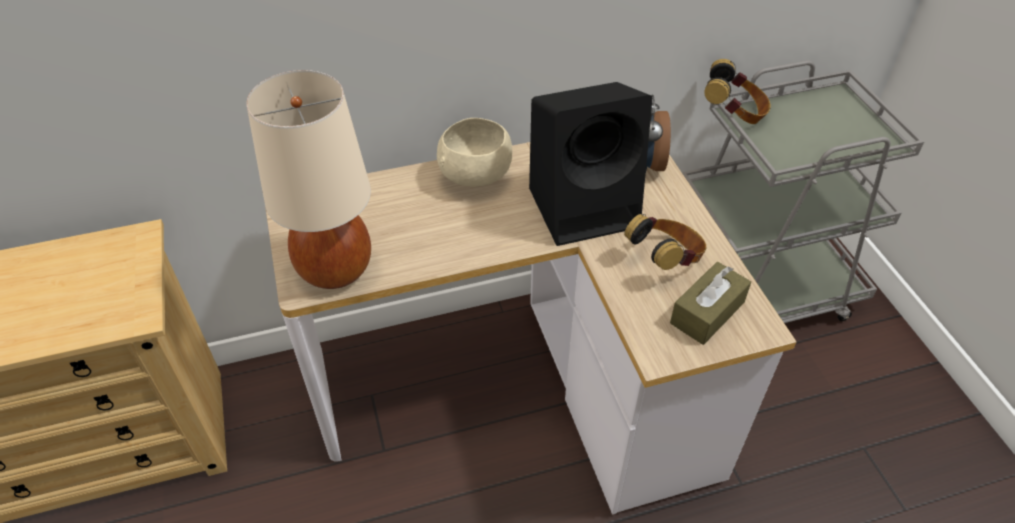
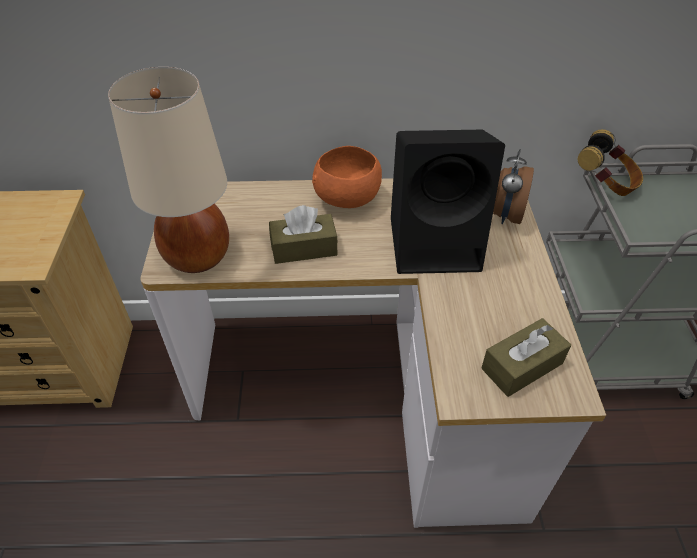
camera: 15 degrees right, 0 degrees up
beige bowl [437,118,512,187] -> orange bowl [312,146,382,208]
headphones [624,214,706,270] -> none
none -> brown tissue box [269,205,338,264]

